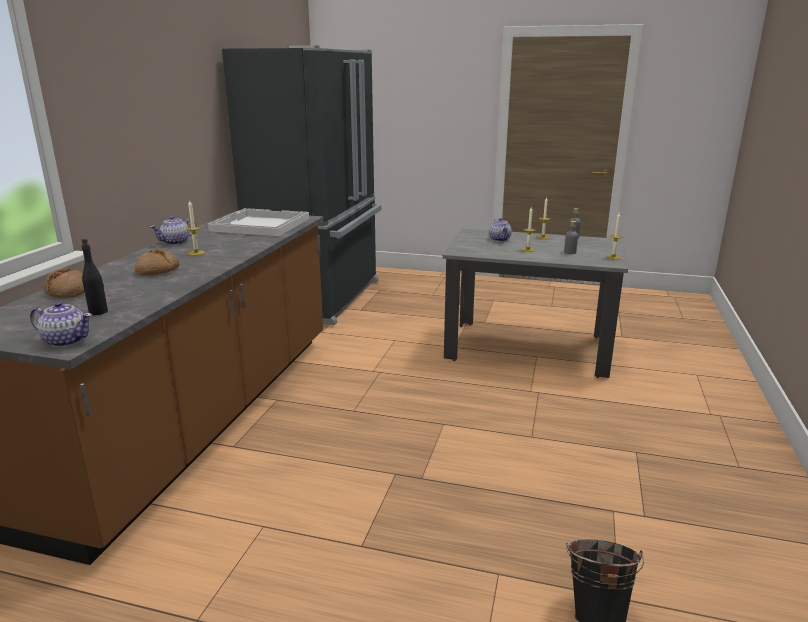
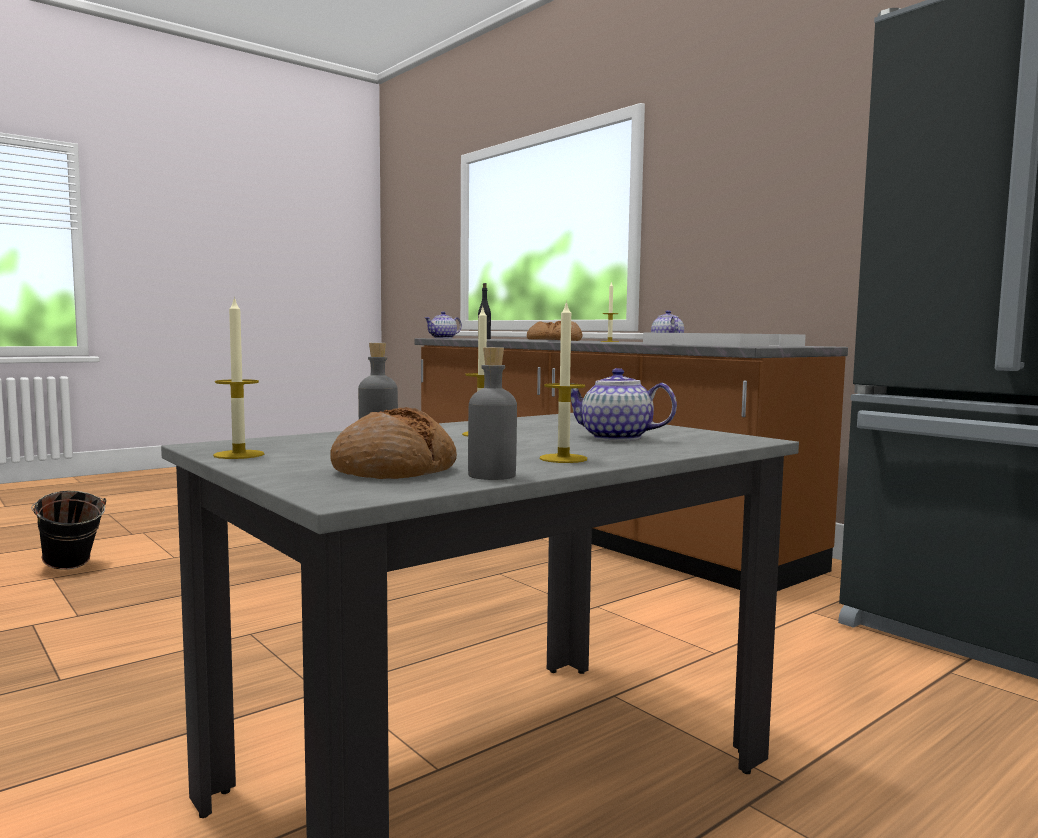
camera: 125 degrees right, 15 degrees down
none -> bread [330,407,457,479]

